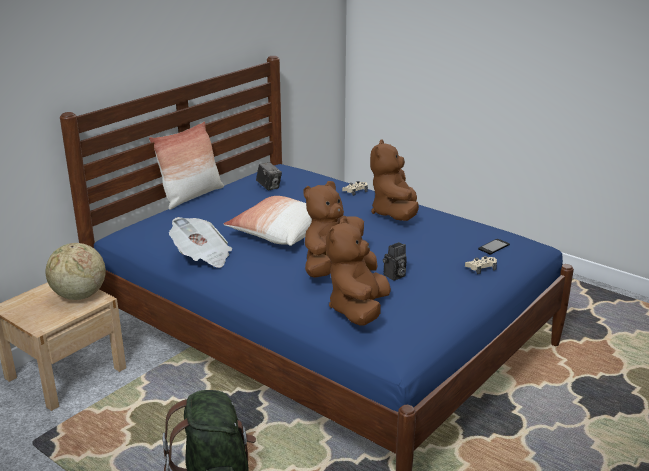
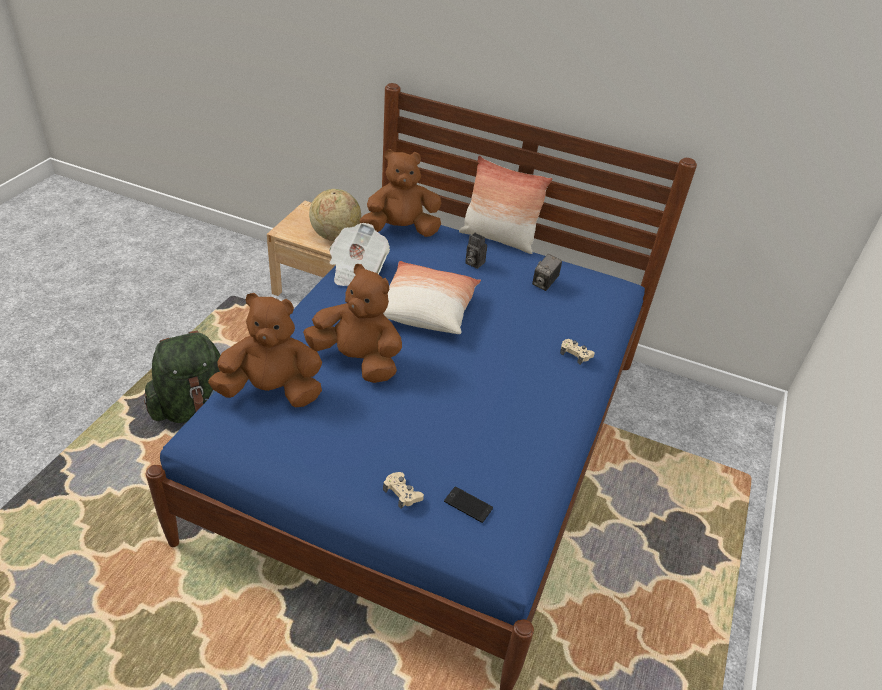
camera: 70 degrees right, 15 degrees up
brown plush toy [370,139,419,221] -> brown plush toy moved to [360,149,441,237]
camera [383,242,407,281] -> camera moved to [465,233,487,269]

